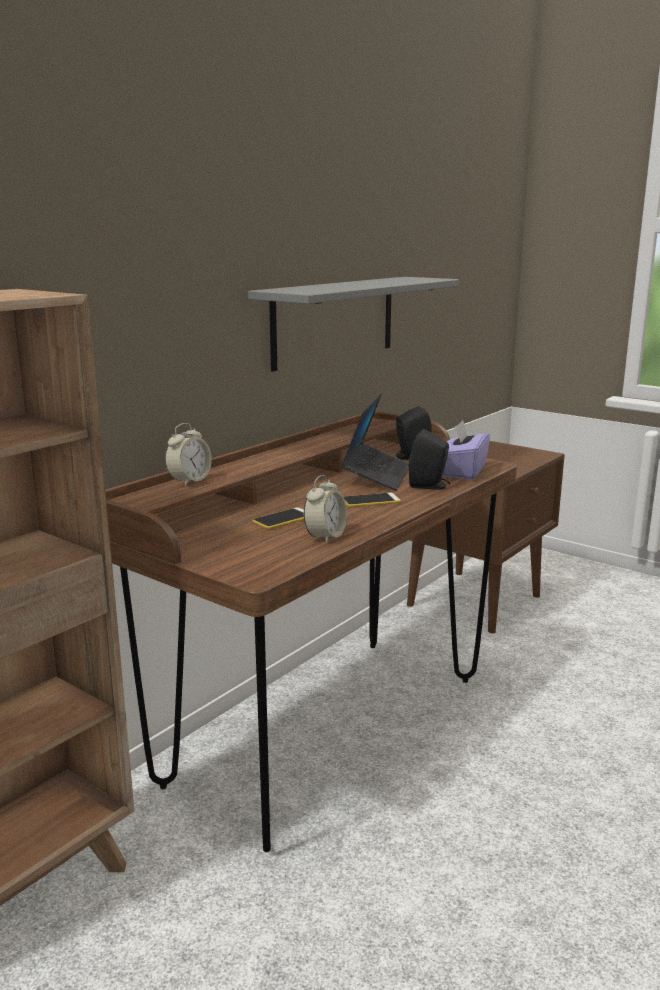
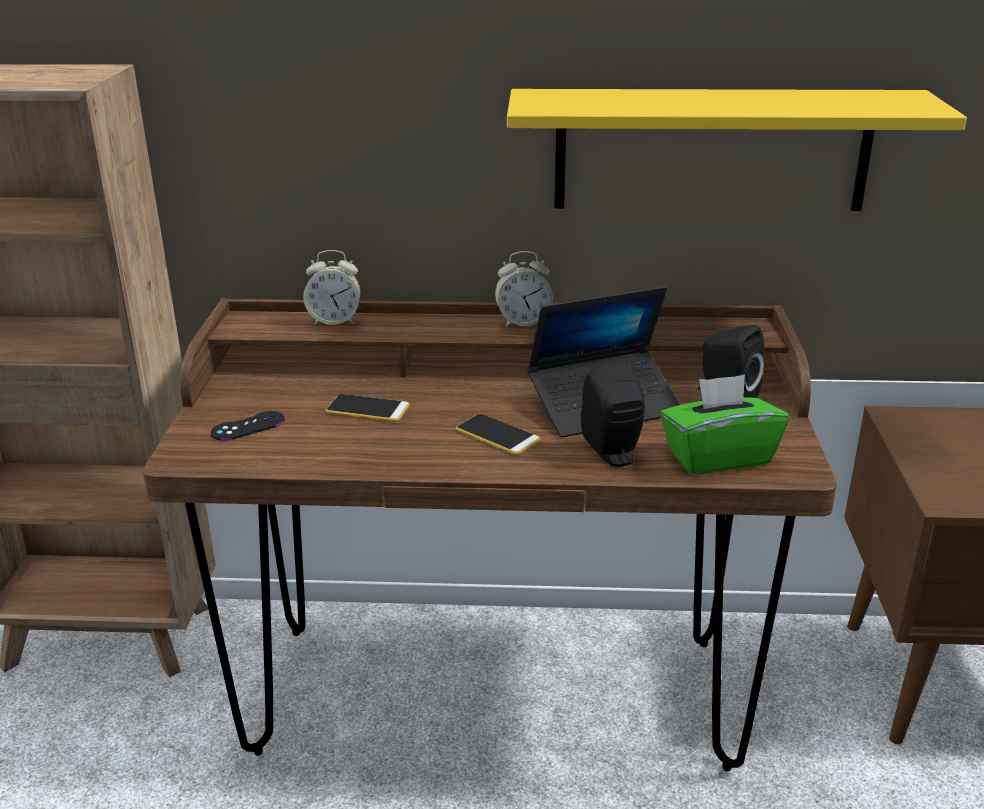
camera: 55 degrees right, 10 degrees up
grey shelf [248,277,459,371] -> yellow shelf [507,89,967,211]
alarm clock [304,475,347,543] -> alarm clock moved to [495,251,553,327]
purple tissue box [443,421,490,480] -> green tissue box [660,374,789,475]
none -> black game controller [211,411,284,441]

